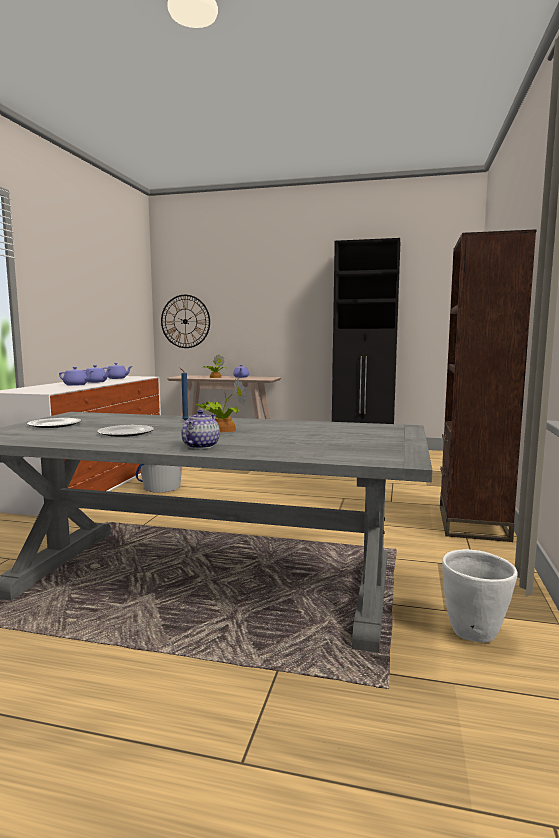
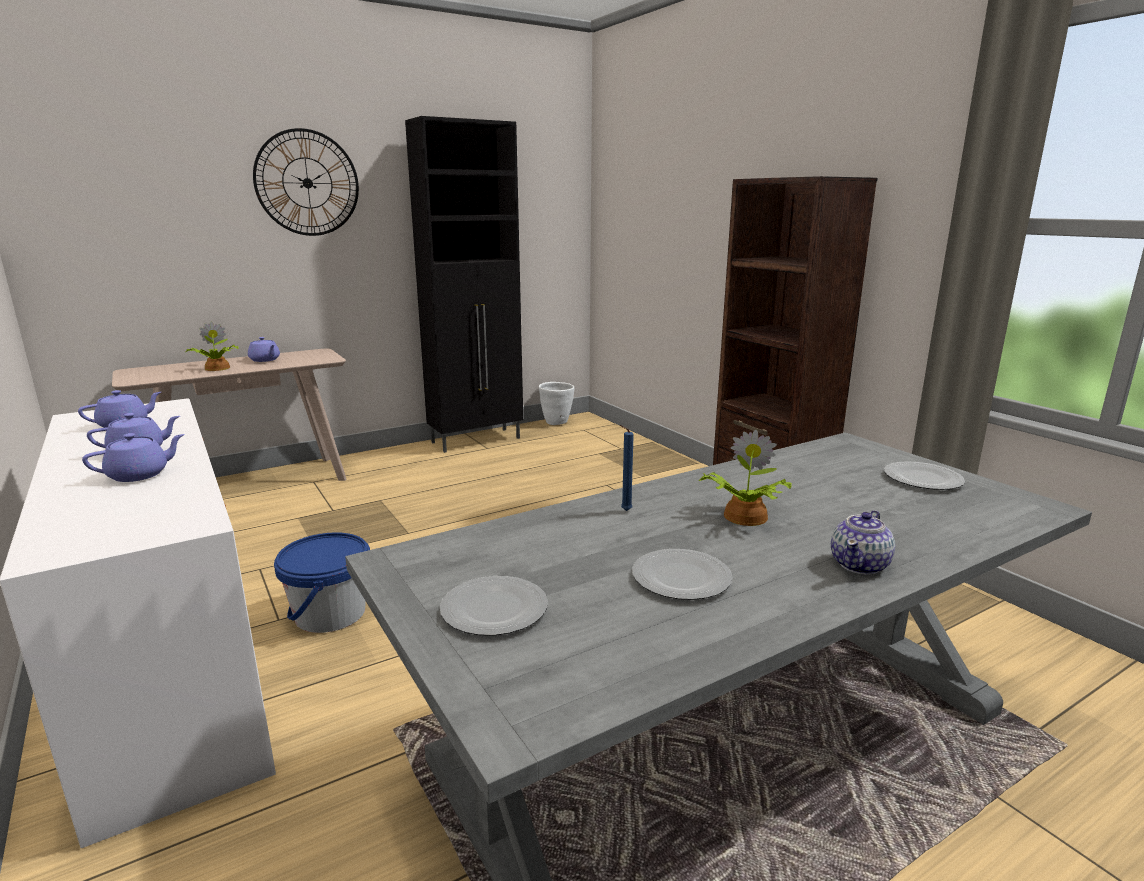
camera: 45 degrees left, 10 degrees up
wall clock [161,295,210,348] -> wall clock moved to [253,128,359,236]
teapot [181,410,220,449] -> teapot turned 120 degrees counterclockwise [831,510,895,575]
white planter [442,549,517,642] -> white planter moved to [539,382,574,425]
none -> plate [884,461,965,490]

